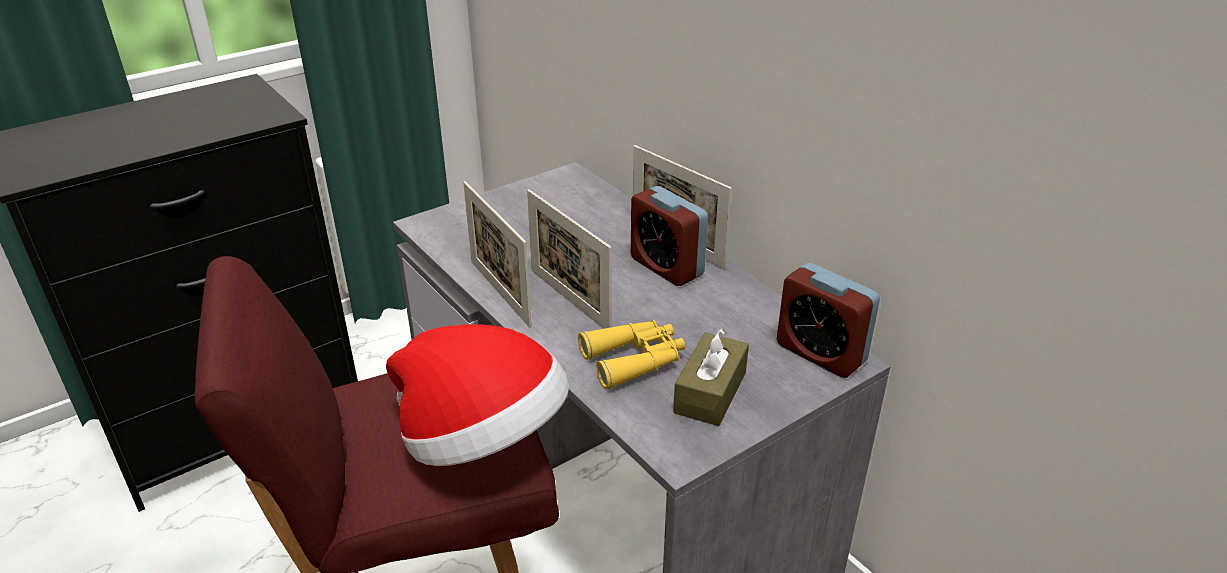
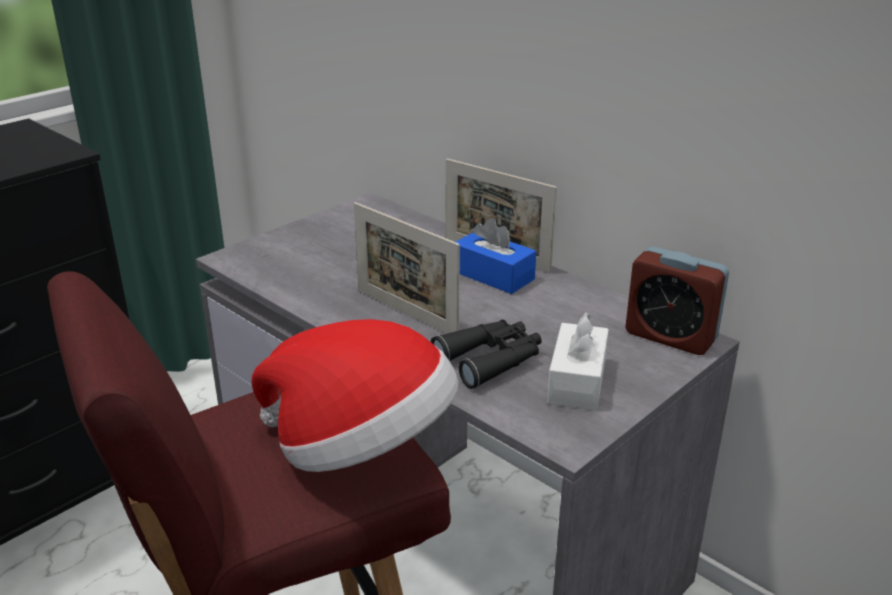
camera: 10 degrees left, 5 degrees down
picture frame [463,181,532,328] -> none
yellow binoculars [578,320,685,389] -> black binoculars [431,319,542,389]
alarm clock [631,186,708,286] -> blue tissue box [456,218,536,294]
brown tissue box [673,328,749,426] -> white tissue box [547,312,609,410]

